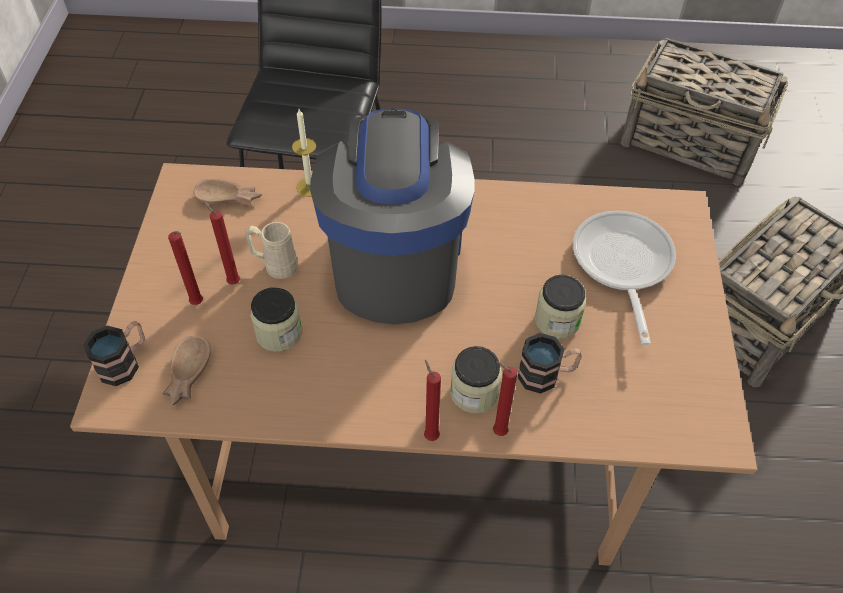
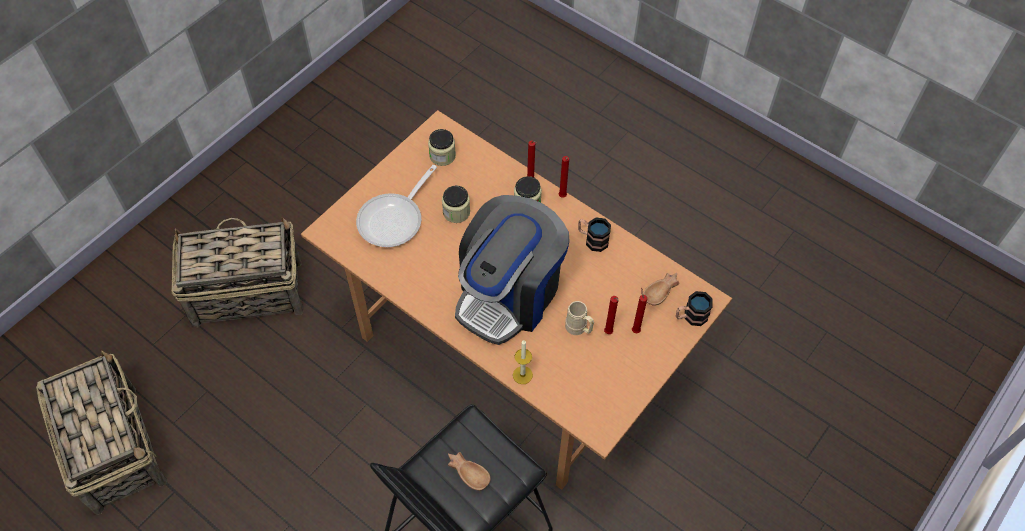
camera: 145 degrees left, 5 degrees up
brown bowl [193,179,262,205] -> brown bowl moved to [448,452,491,491]
jar [250,287,302,352] -> jar moved to [428,129,456,166]
mug [517,333,582,393] -> mug moved to [578,218,611,252]

